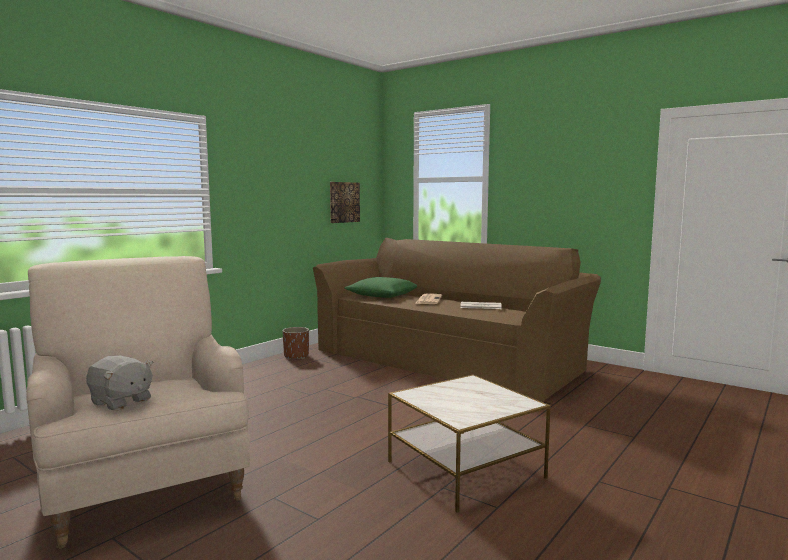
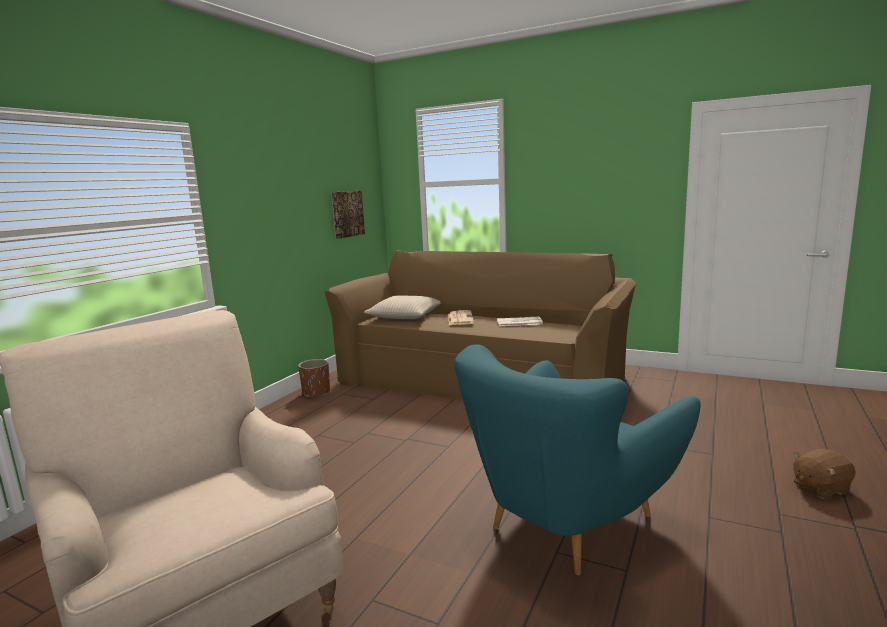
camera: 10 degrees left, 5 degrees up
grey plush toy [86,355,154,410] -> none
green pillow [345,277,417,298] -> beige pillow [364,296,441,319]
side table [388,374,550,513] -> turquoise armchair [454,344,701,576]
none -> brown plush toy [793,449,856,499]

